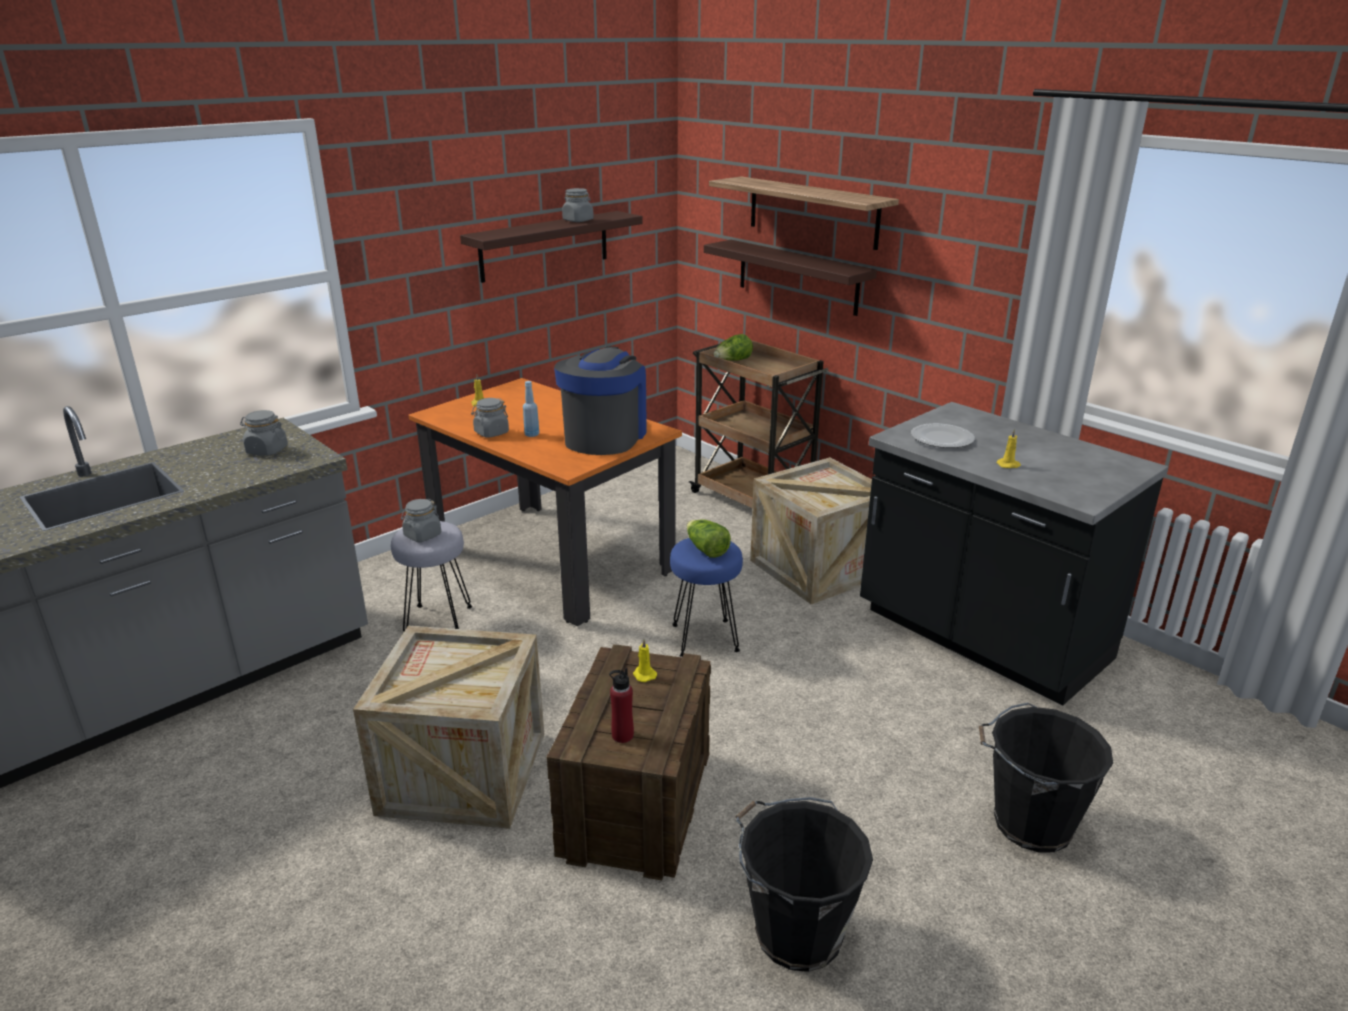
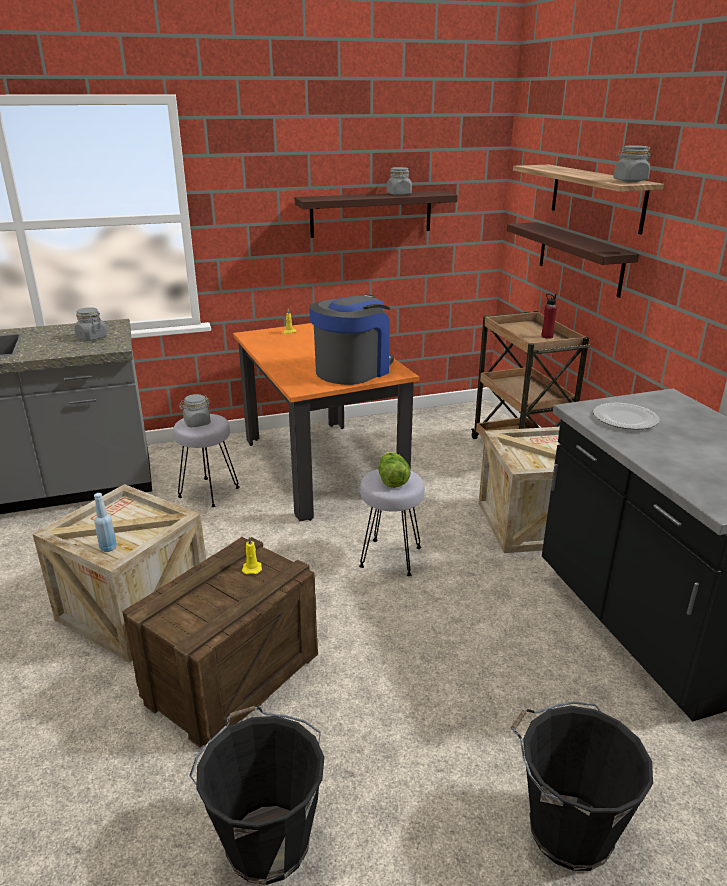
camera: 25 degrees right, 0 degrees up
grey jar [471,398,509,438] -> grey jar moved to [613,146,651,182]
blue bottle [523,381,539,437] -> blue bottle moved to [94,493,117,552]
red bottle [609,668,634,743] -> red bottle moved to [542,294,557,339]
blue stool [670,538,743,657] -> grey stool [359,469,425,576]
lettuce [714,334,753,360] -> none
yellow candle [997,429,1021,468] -> none

